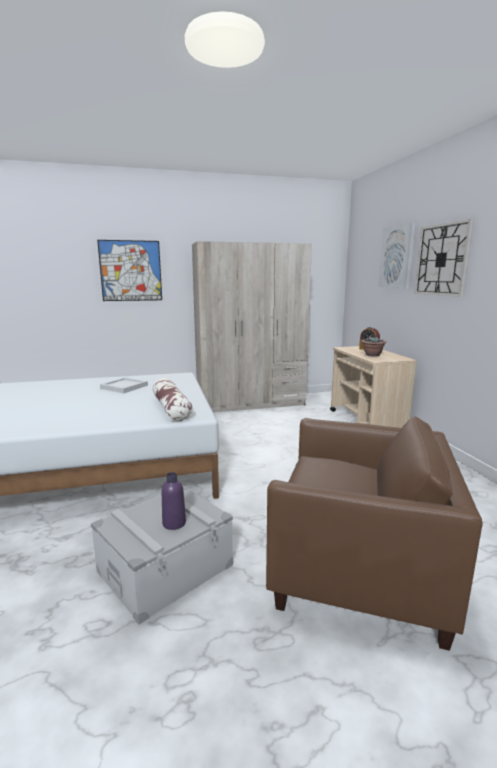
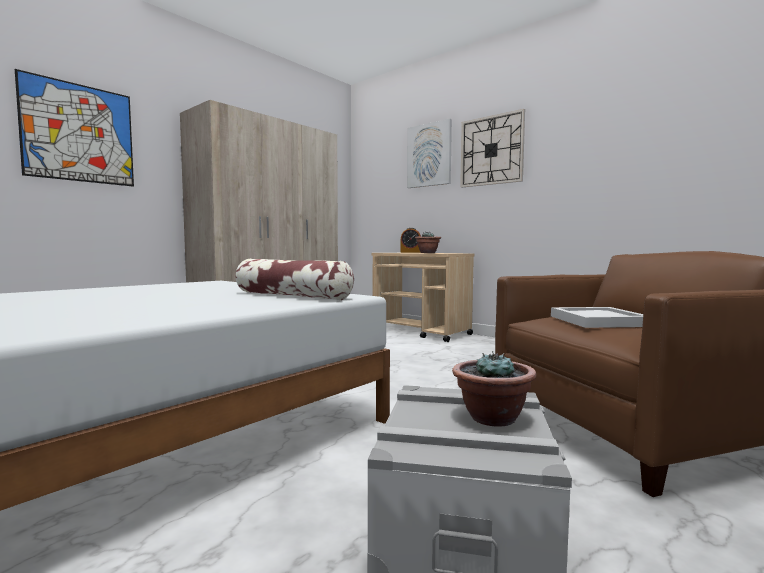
camera: 35 degrees left, 10 degrees down
white tray [100,377,148,393] -> white tray moved to [551,307,643,328]
purple bottle [162,472,186,530] -> potted plant [452,351,536,426]

